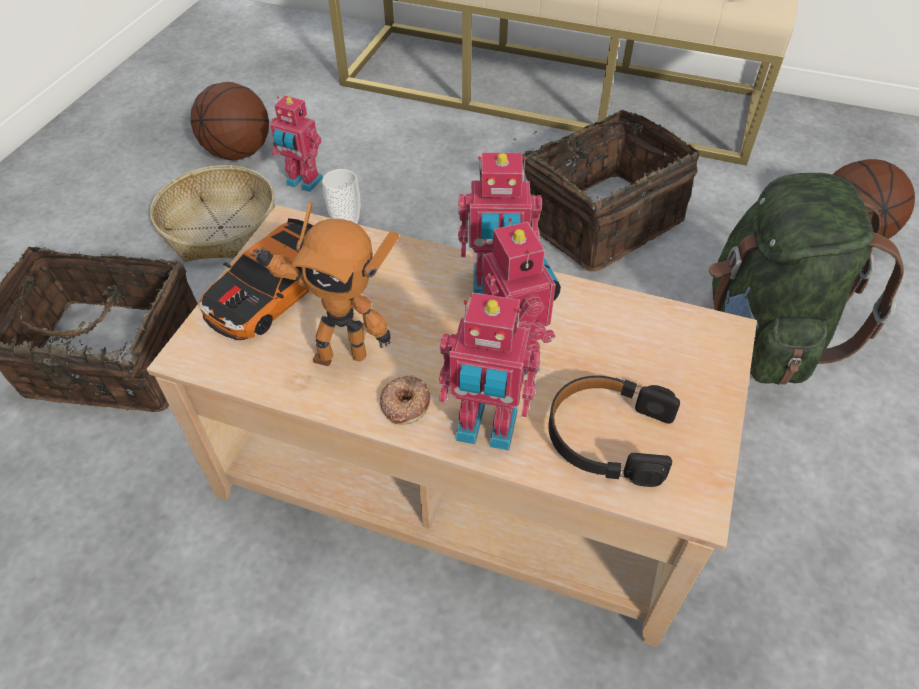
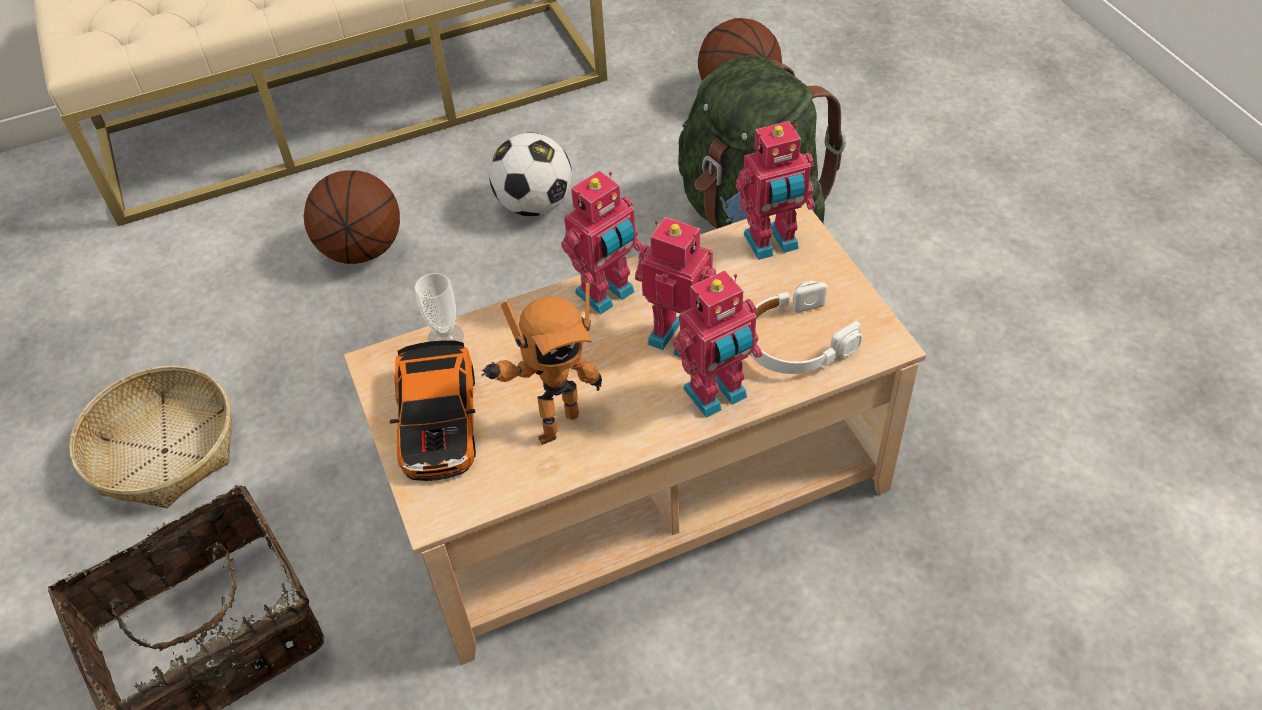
camera: 40 degrees left, 0 degrees up
basketball [190,82,269,161] -> basketball moved to [304,170,400,264]
toy robot [270,96,323,192] -> toy robot moved to [736,121,815,260]
donut [380,375,430,425] -> none
basket [514,110,700,271] -> football [489,133,572,216]
black headphones [548,376,680,487] -> white headphones [750,281,862,374]

